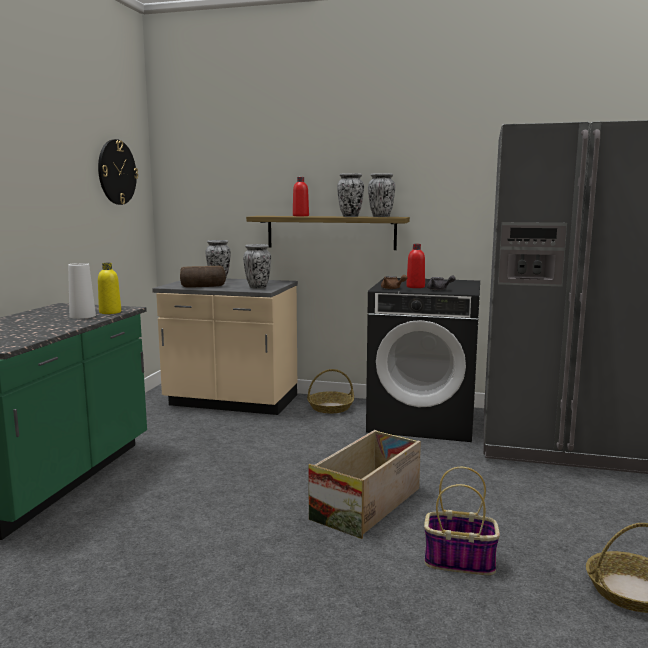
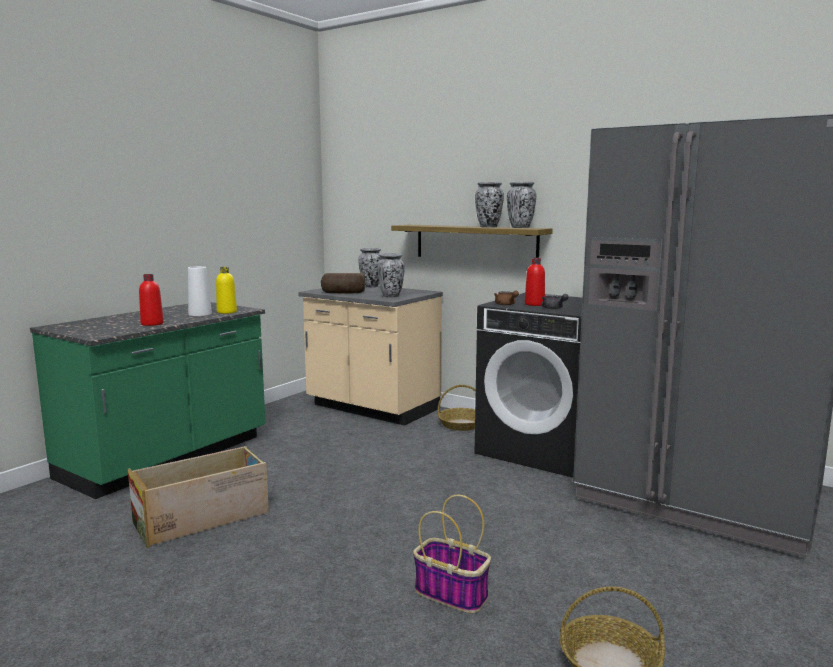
camera: 20 degrees right, 0 degrees up
wall clock [98,139,138,205] -> none
red bottle [293,177,309,216] -> red bottle moved to [139,274,164,326]
crate [308,430,421,539] -> crate moved to [128,446,269,548]

